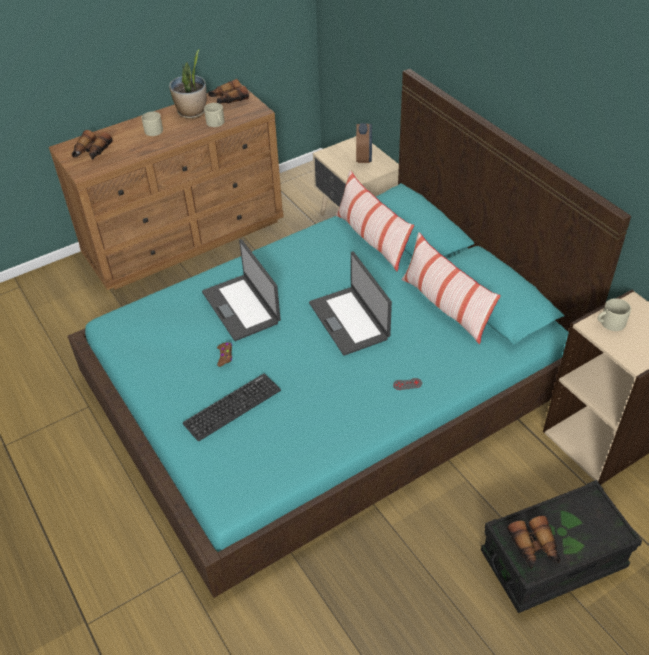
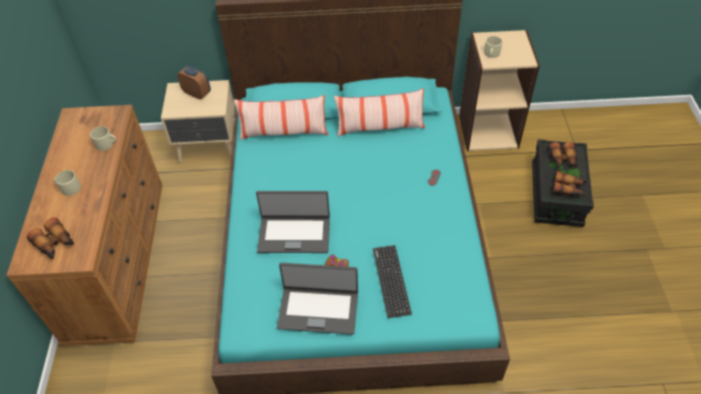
camera: 60 degrees left, 5 degrees up
potted plant [169,49,207,119] -> none
binoculars [208,79,249,104] -> binoculars moved to [548,142,577,169]
laptop [309,251,392,356] -> laptop moved to [277,263,358,335]

